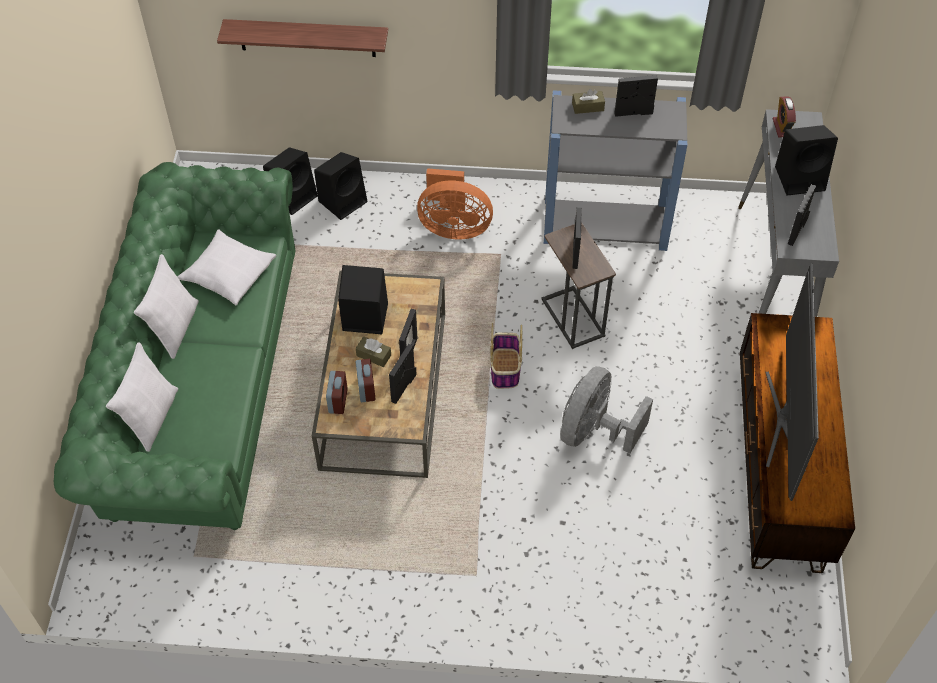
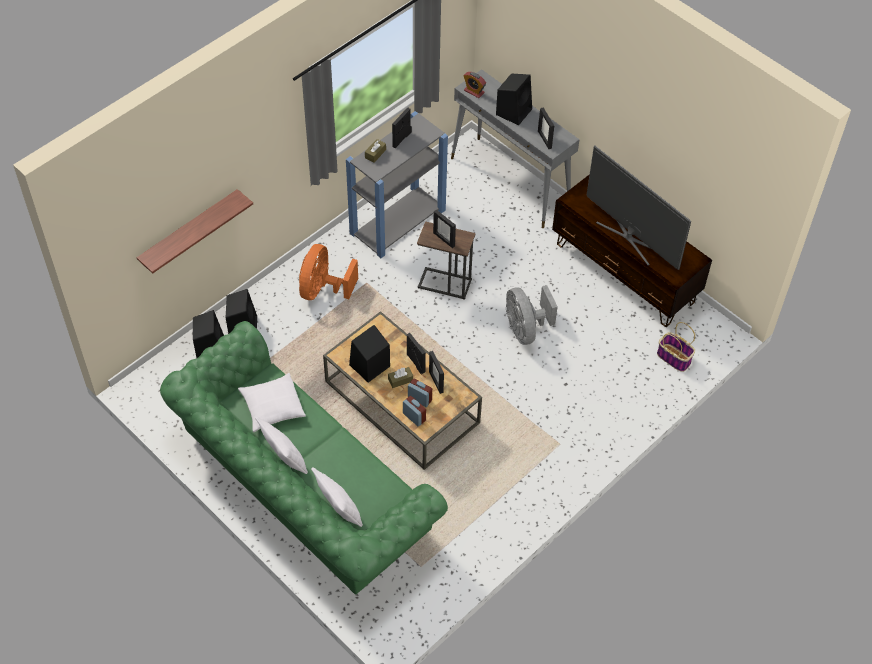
camera: 50 degrees left, 0 degrees up
orange fan [417,168,493,240] -> orange fan turned 150 degrees clockwise [299,244,358,300]
basket [490,323,522,389] -> basket moved to [657,322,695,372]

